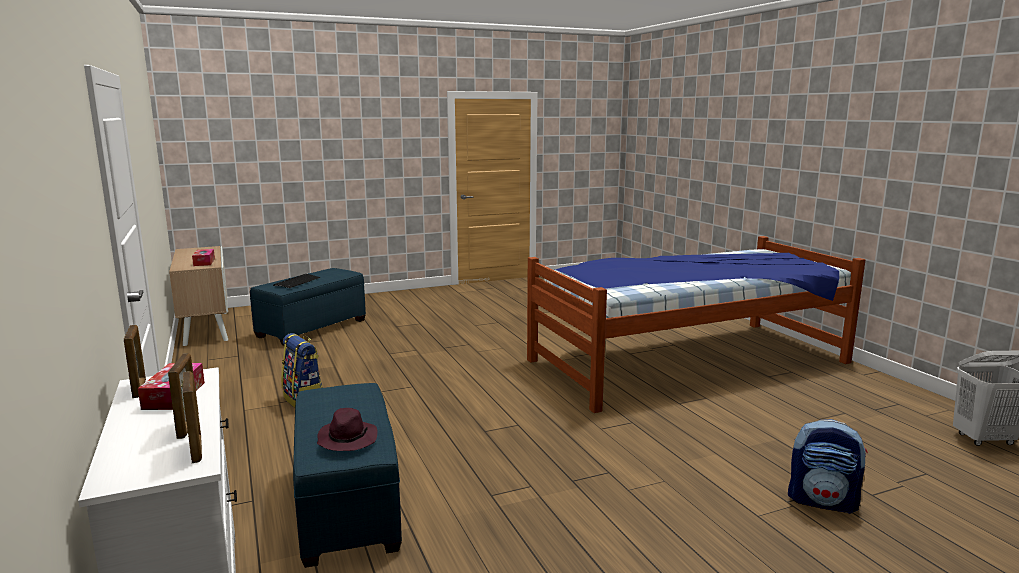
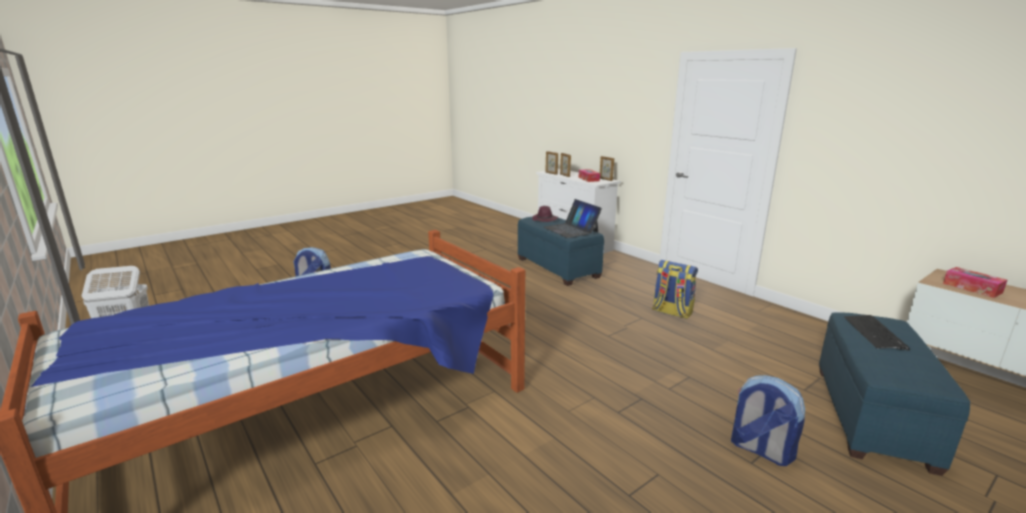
camera: 165 degrees right, 5 degrees up
none -> laptop [544,199,602,238]
none -> backpack [731,375,805,466]

